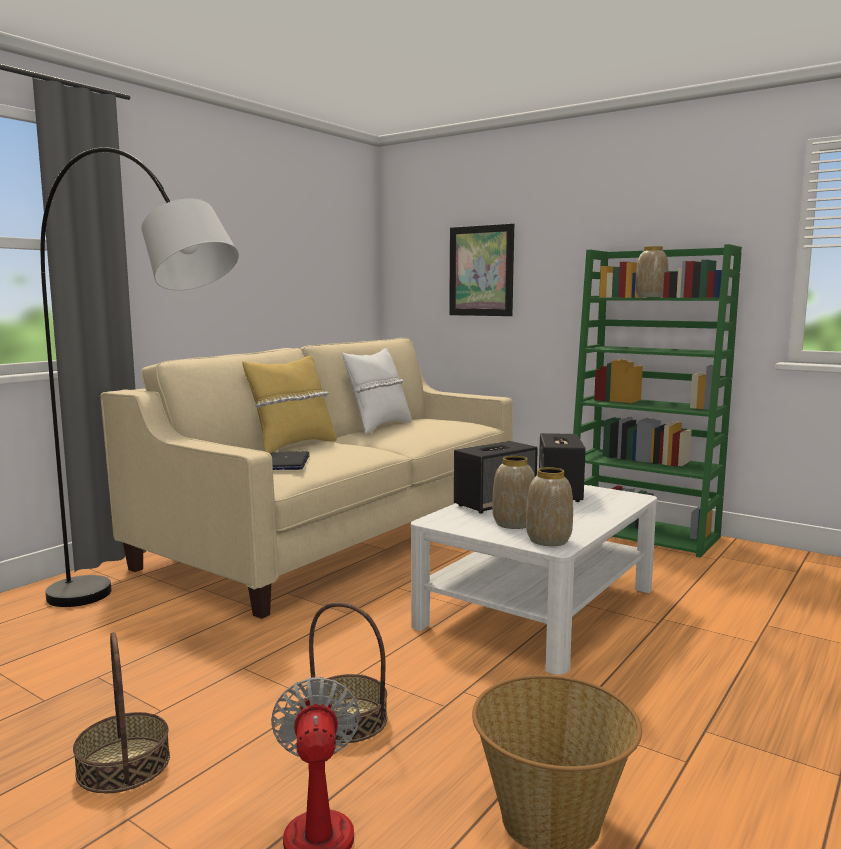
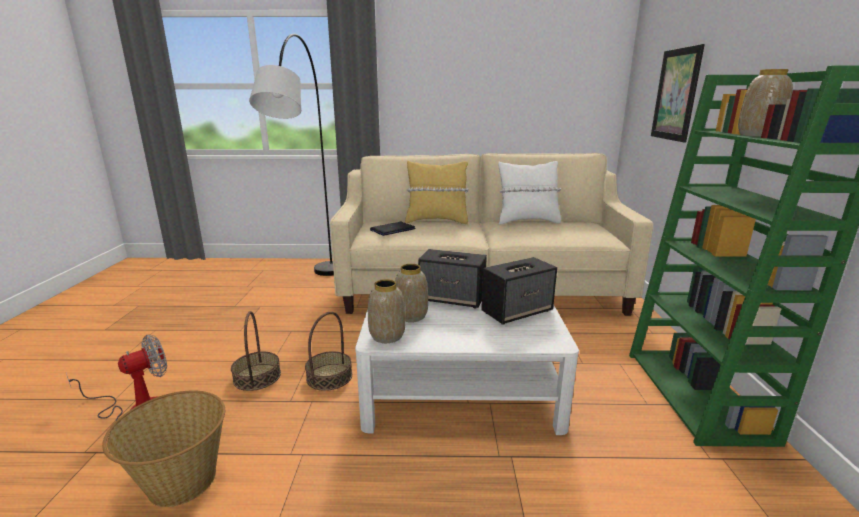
camera: 55 degrees right, 10 degrees up
basket [73,632,170,793] -> basket moved to [305,312,352,391]

